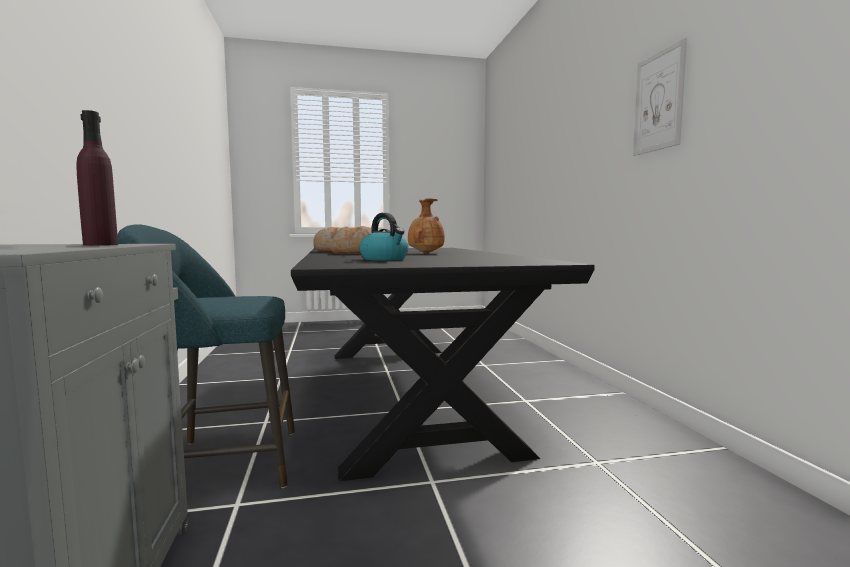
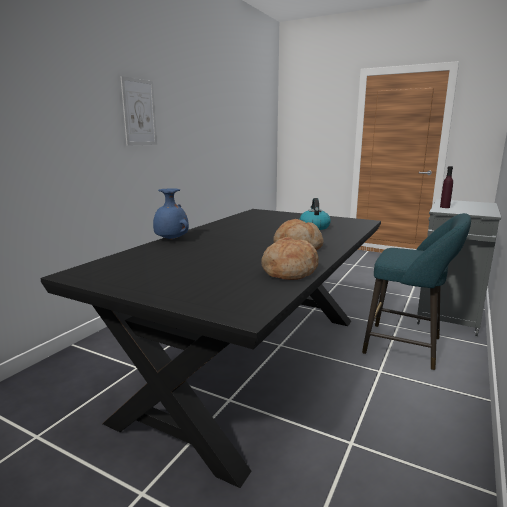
camera: 140 degrees left, 10 degrees up
brown vase [408,198,445,254] -> none
none -> blue vase [153,188,189,240]

